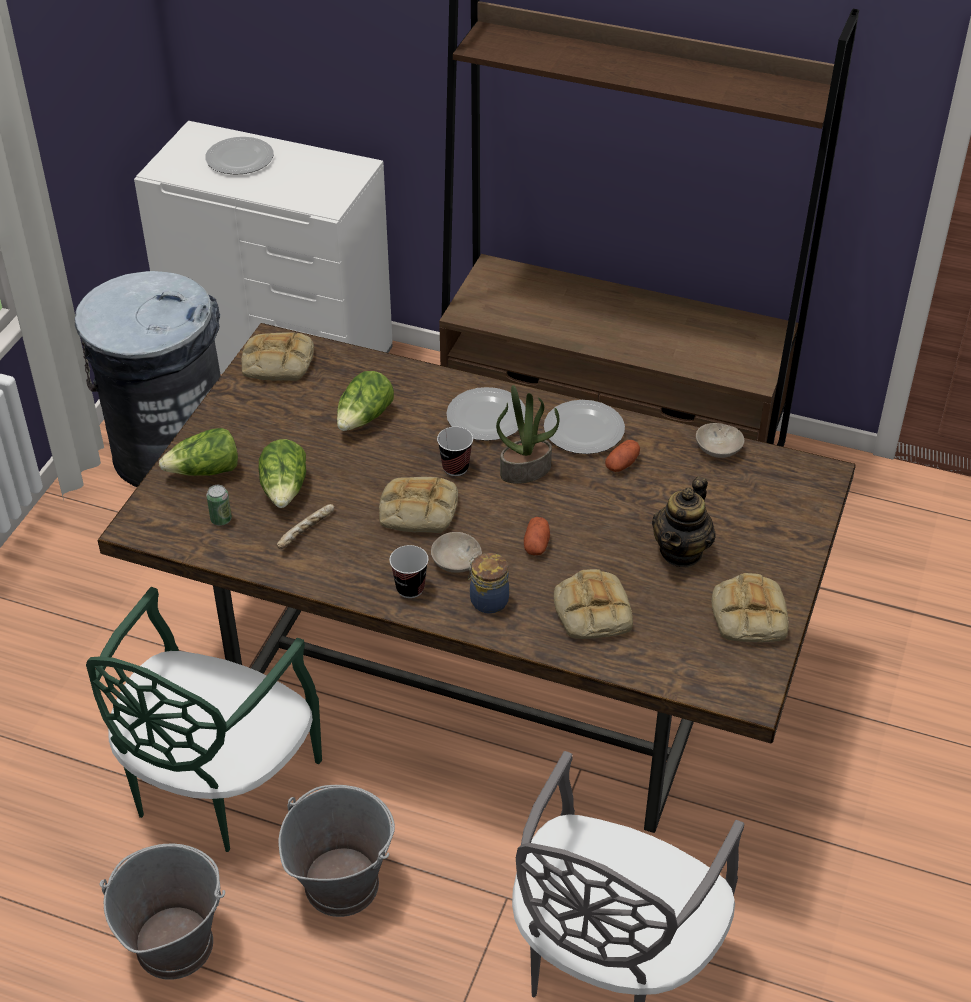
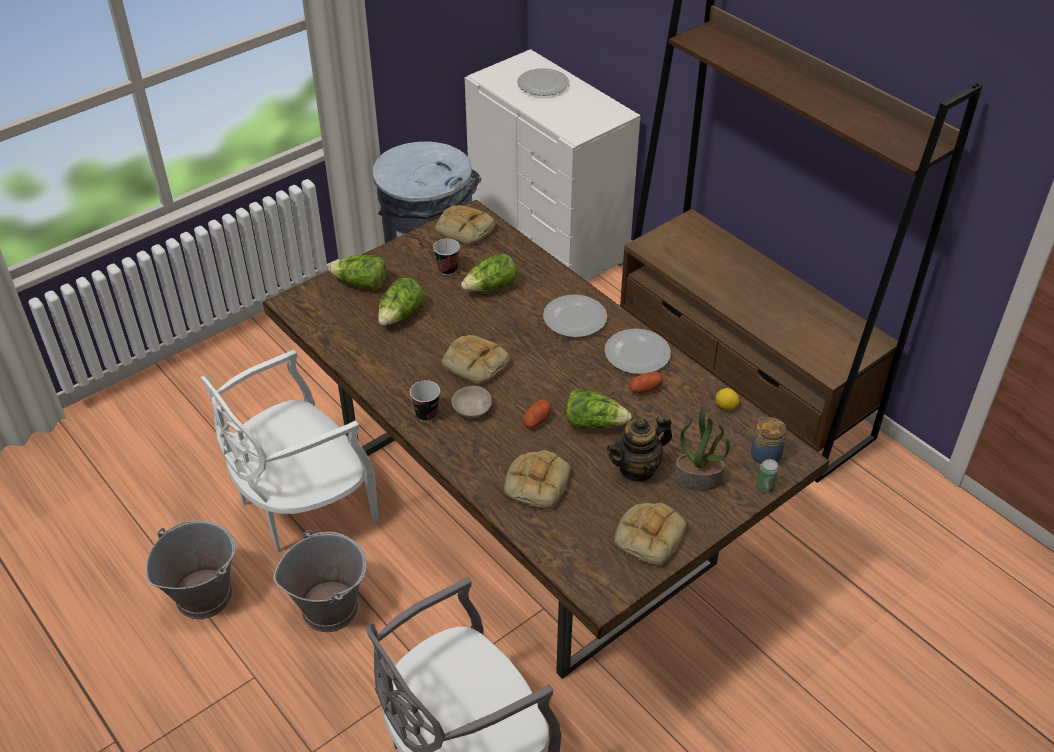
camera: 30 degrees right, 0 degrees up
green chair [86,587,322,852] -> white chair [200,349,378,553]
can [206,485,232,526] -> can moved to [756,459,779,493]
bread [277,504,334,549] -> none
cup [437,427,473,476] -> cup moved to [433,239,460,276]
jar [468,553,509,614] -> jar moved to [751,417,786,464]
potted plant [496,385,559,484] -> potted plant moved to [674,406,730,491]
beige bowl [696,423,744,458] -> lemon [716,388,739,410]
none -> lettuce [566,389,632,429]

